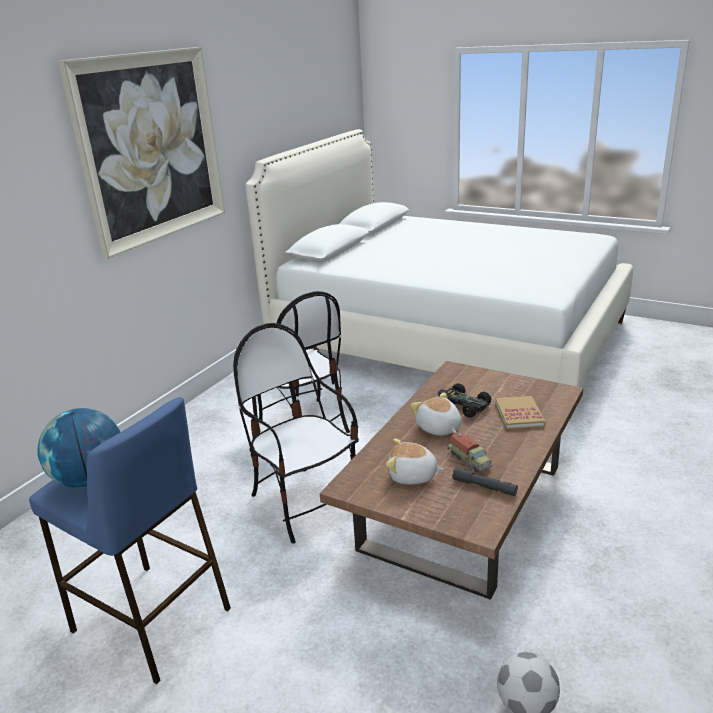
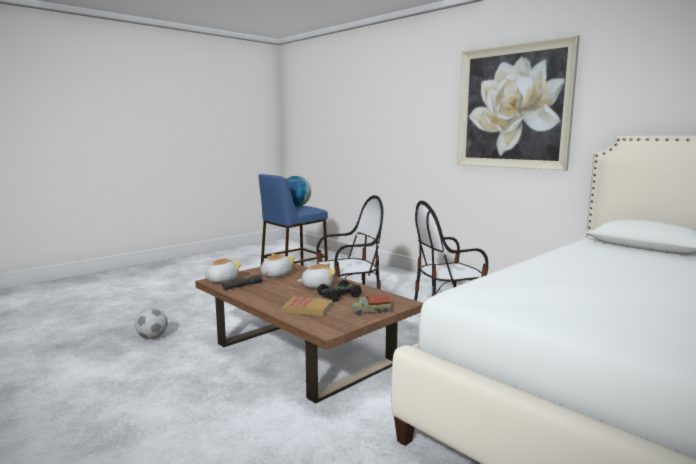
camera: 105 degrees right, 15 degrees down
toy truck [448,432,493,472] -> toy truck moved to [351,294,392,315]
none -> plush toy [204,258,242,283]

